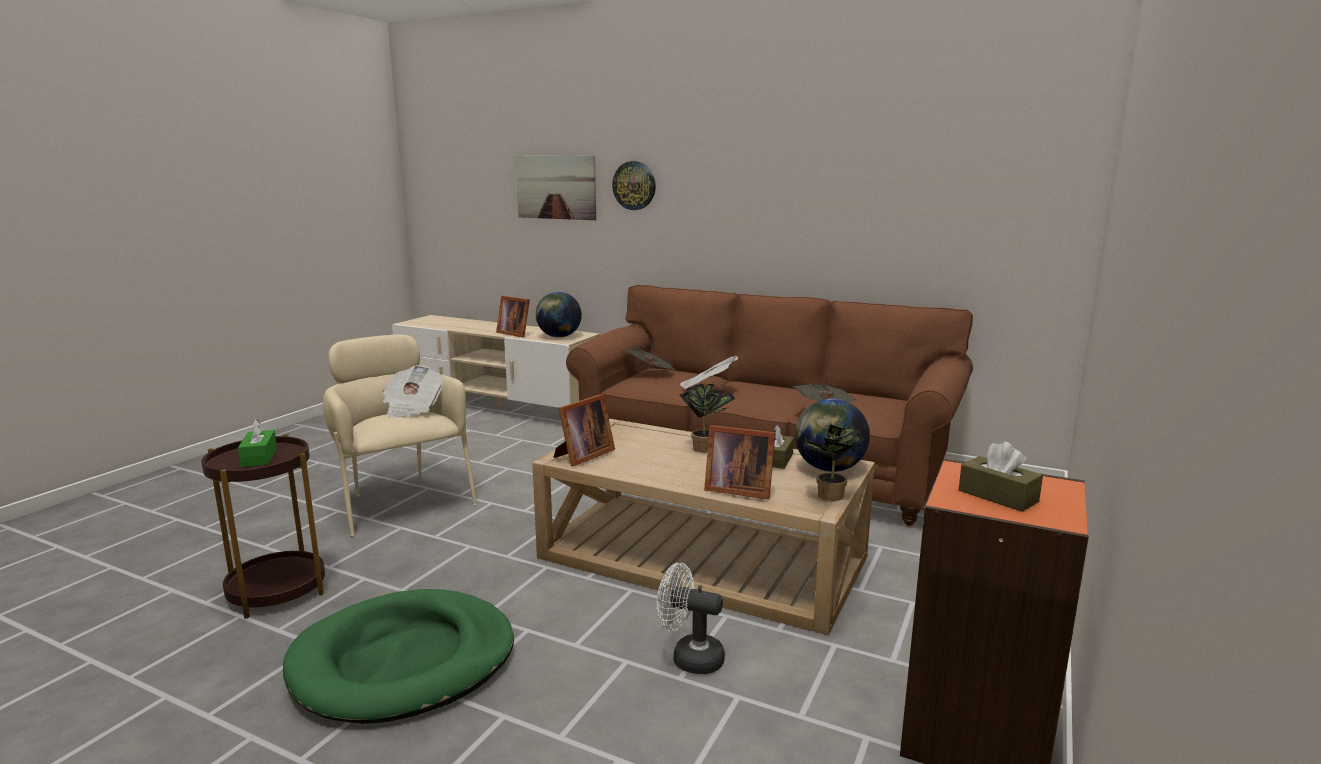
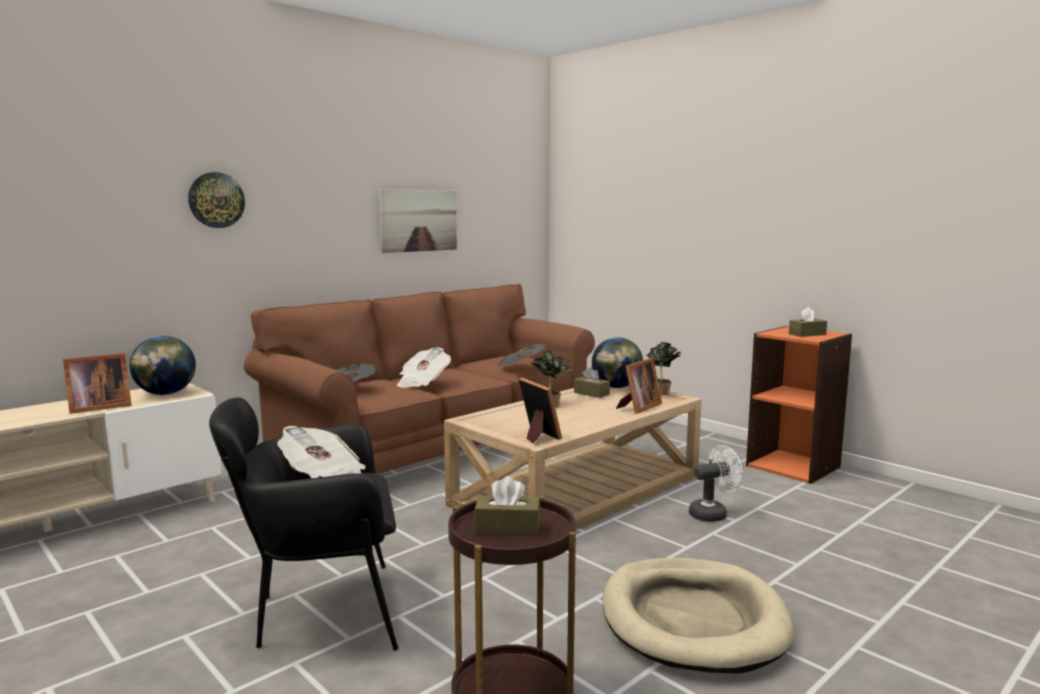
camera: 70 degrees left, 5 degrees down
green tissue box [238,419,277,467] -> brown tissue box [474,476,540,536]
green dog bed [283,589,514,724] -> beige dog bed [602,558,794,674]
beige armchair [323,334,477,537] -> black armchair [209,397,399,651]
picture [516,155,596,220] -> picture moved to [379,189,457,253]
white fan [656,563,725,674] -> white fan turned 150 degrees counterclockwise [689,445,743,522]

